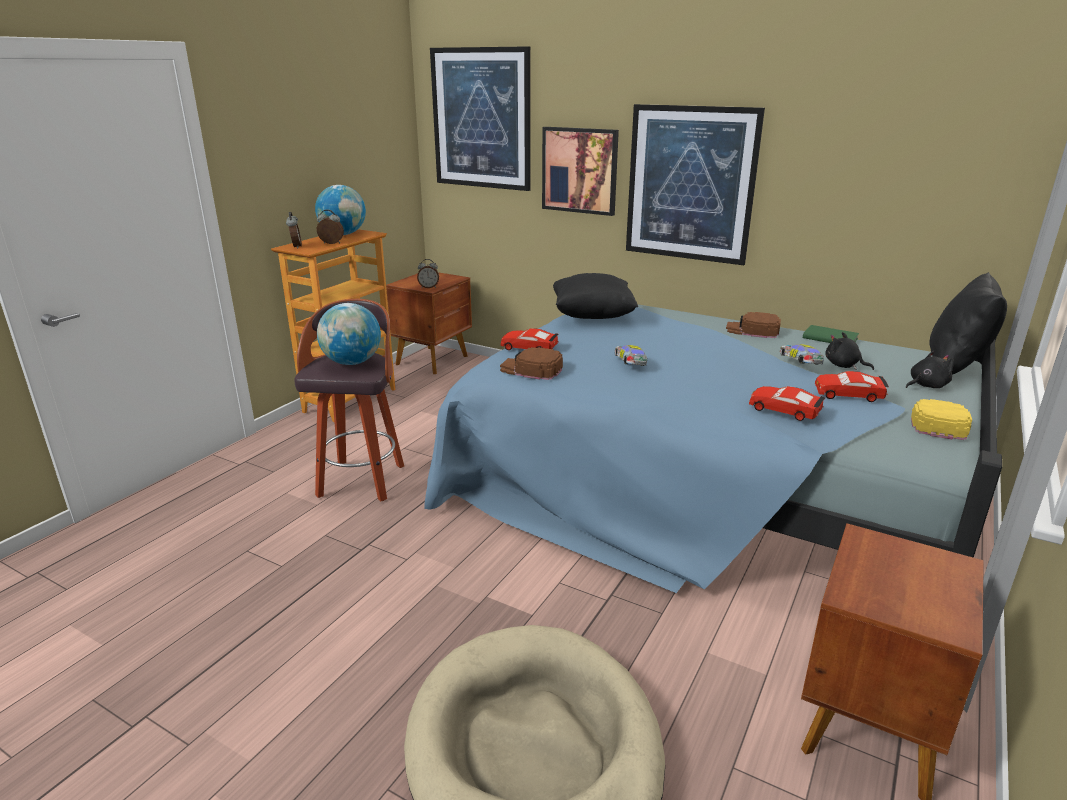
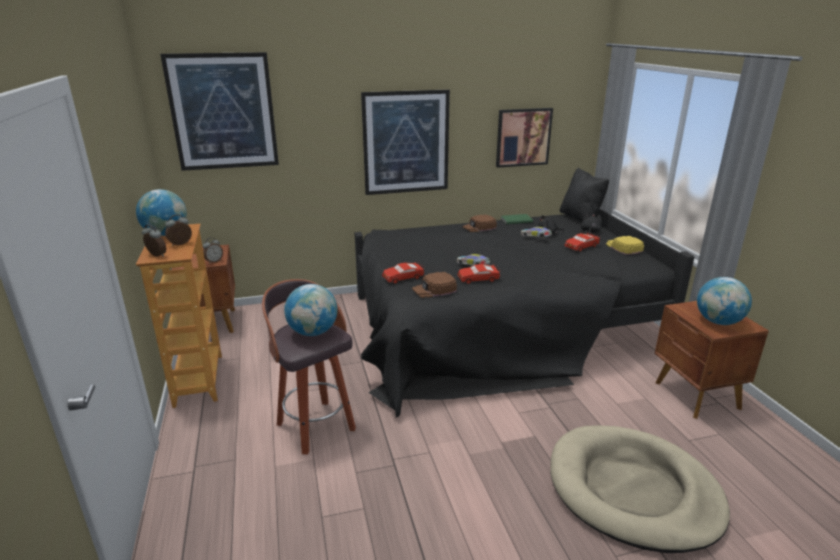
camera: 45 degrees left, 0 degrees up
blue bed [424,305,1002,593] -> black bed [355,209,694,418]
picture [542,127,619,216] -> picture moved to [496,108,553,168]
black pillow [553,273,638,319] -> none
red toy car [749,386,825,421] -> red toy car moved to [458,264,500,284]
none -> globe [697,277,752,325]

